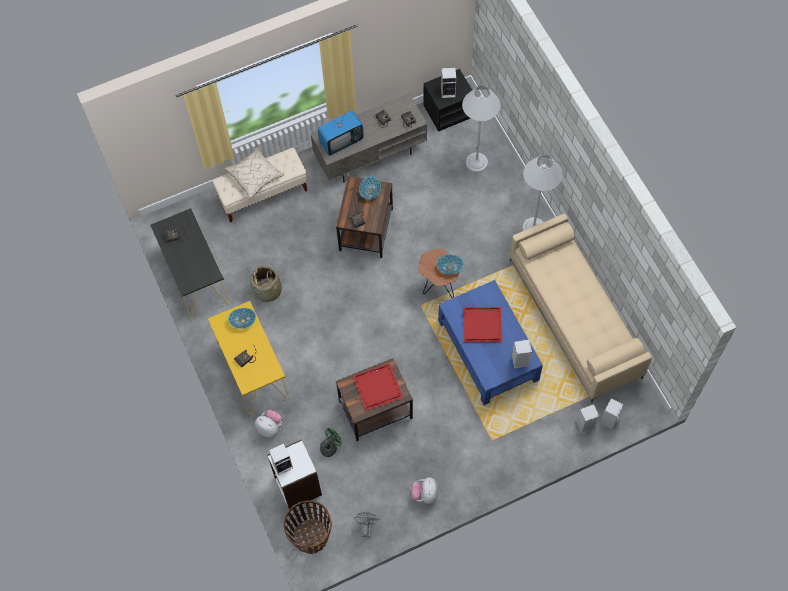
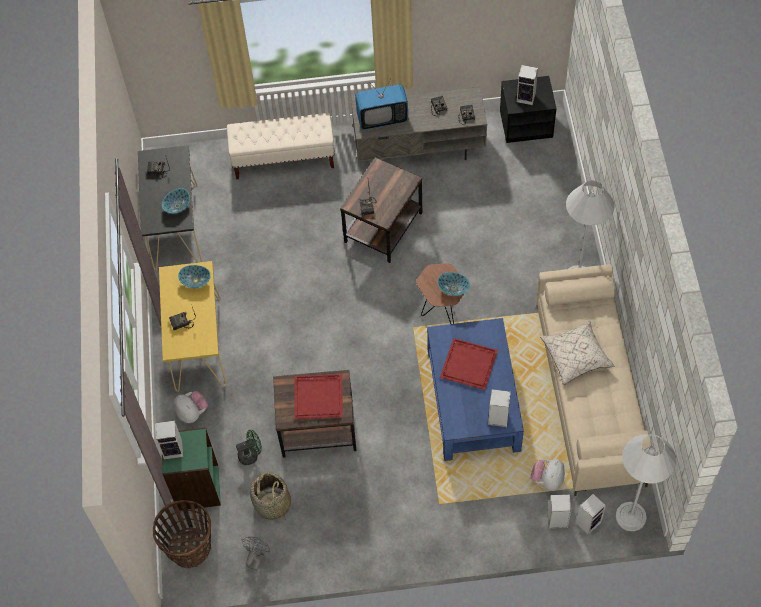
camera: 20 degrees right, 5 degrees down
beige pillow [224,147,284,199] -> beige pillow moved to [540,320,614,385]
basket [250,266,282,302] -> basket moved to [250,472,291,520]
white bookcase [267,439,322,509] -> green bookcase [162,427,221,511]
bowl [359,176,381,199] -> bowl moved to [162,188,190,214]
plush toy [411,477,439,504] -> plush toy moved to [530,459,565,491]
white floor lamp [462,85,500,172] -> white floor lamp moved to [615,434,676,531]

